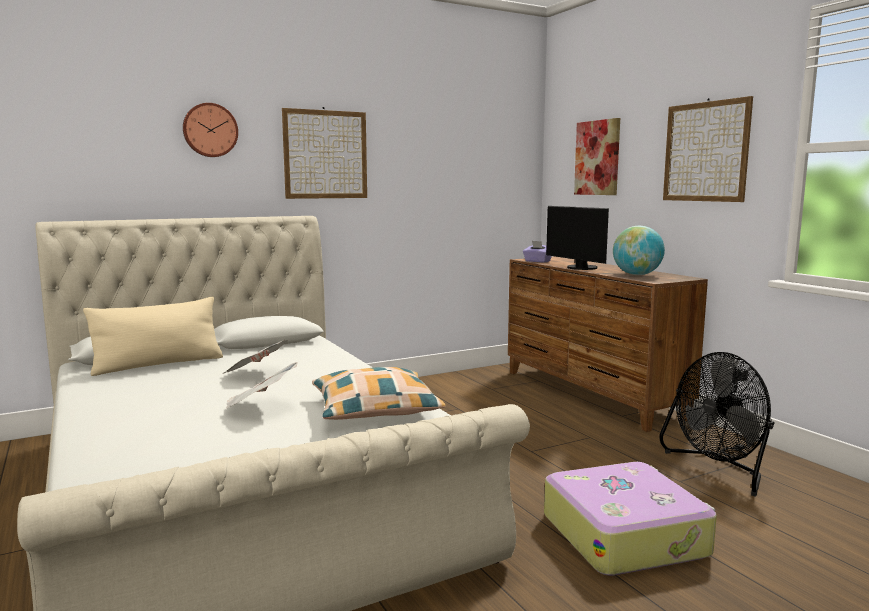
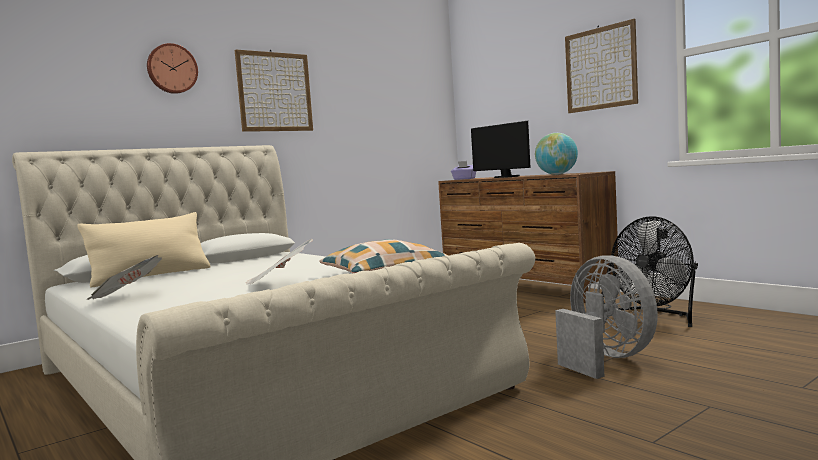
camera: 10 degrees left, 5 degrees down
newspaper [224,340,288,373] -> newspaper moved to [87,255,162,300]
suitcase [544,462,717,576] -> grey fan [555,255,658,379]
picture [574,118,620,195] -> none

